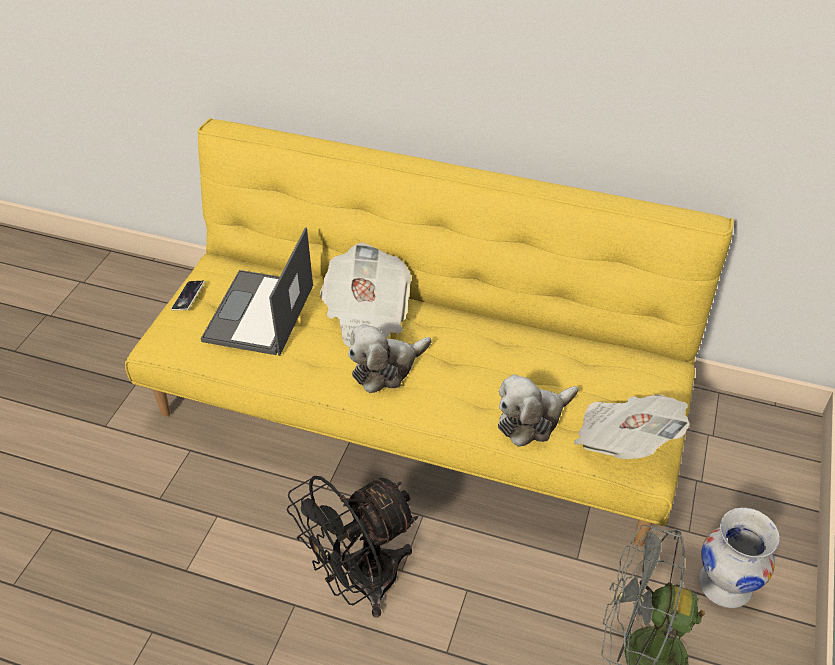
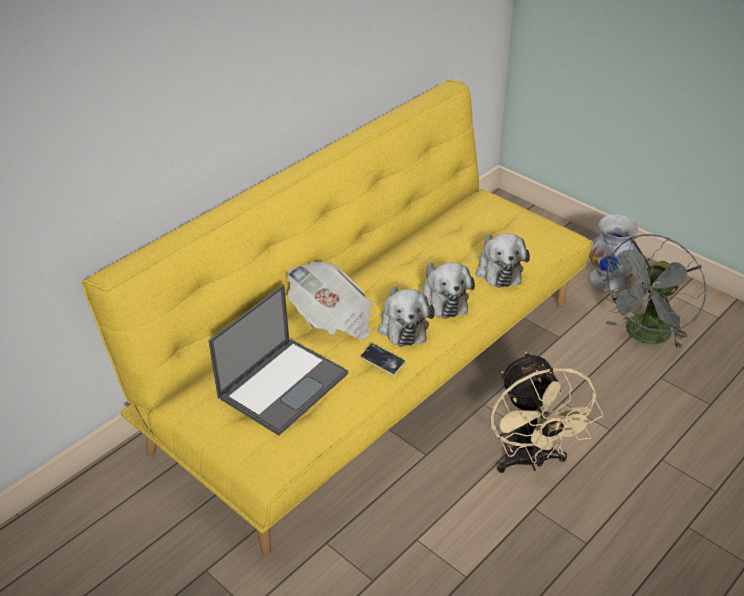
camera: 65 degrees left, 5 degrees down
phone [171,281,205,311] -> phone moved to [361,343,406,375]
laptop [201,227,313,356] -> laptop turned 90 degrees counterclockwise [208,284,348,436]
black fan [287,476,418,618] -> beige fan [490,351,604,473]
newspaper [574,394,689,459] -> none
none -> plush toy [422,262,475,319]

